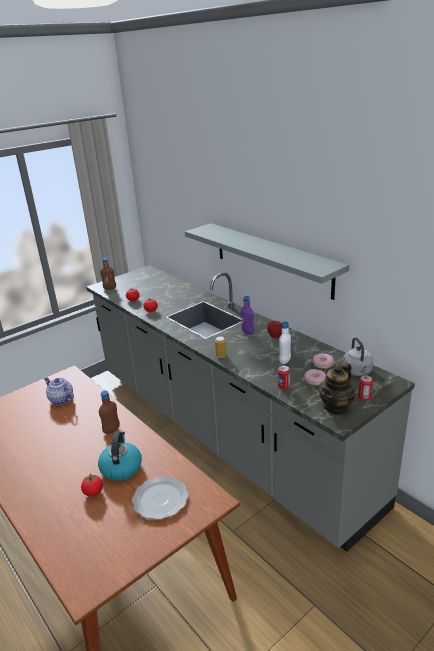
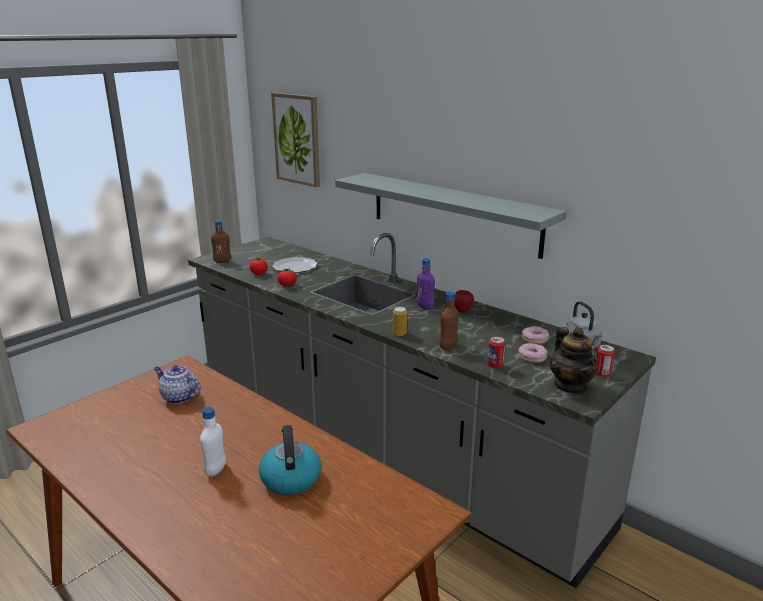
camera: 10 degrees left, 5 degrees down
tomato [81,473,103,497] -> none
brown bottle [99,391,120,434] -> brown bottle moved to [439,291,458,350]
plate [132,476,189,520] -> plate moved to [273,257,317,273]
white bottle [279,321,291,364] -> white bottle moved to [200,407,226,477]
teapot [319,363,355,415] -> teapot turned 45 degrees counterclockwise [550,327,598,394]
none -> picture [271,93,320,187]

